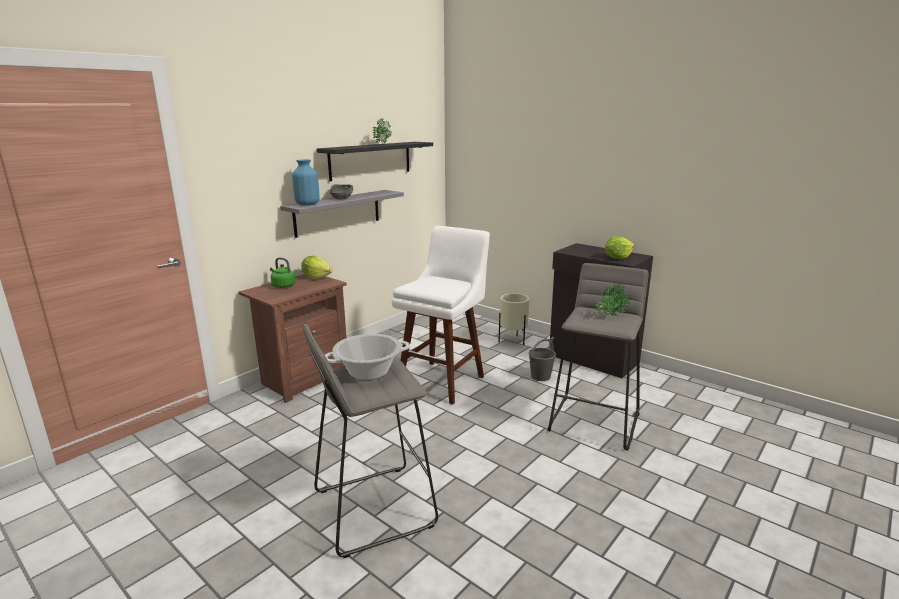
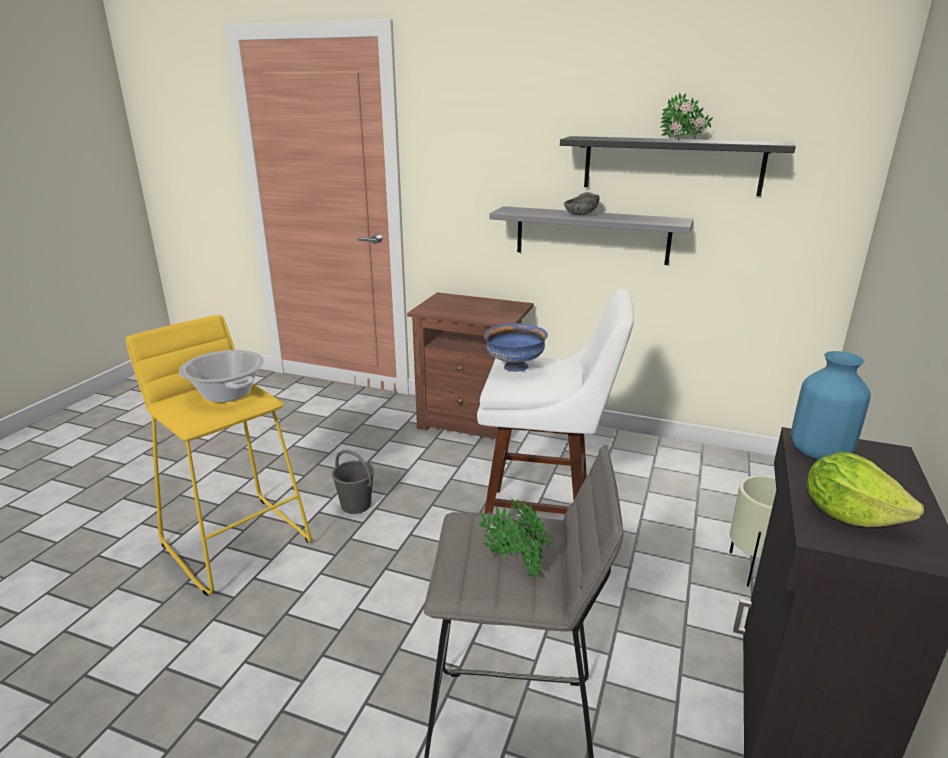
camera: 70 degrees right, 5 degrees up
green kettle [270,258,296,288] -> none
blue vase [292,159,320,206] -> blue vase moved to [791,351,871,460]
lettuce [301,256,332,279] -> none
grey stool [303,324,438,558] -> yellow stool [126,315,312,596]
grey bucket [529,339,556,381] -> grey bucket moved to [332,450,374,514]
none -> blue bowl [484,323,548,372]

